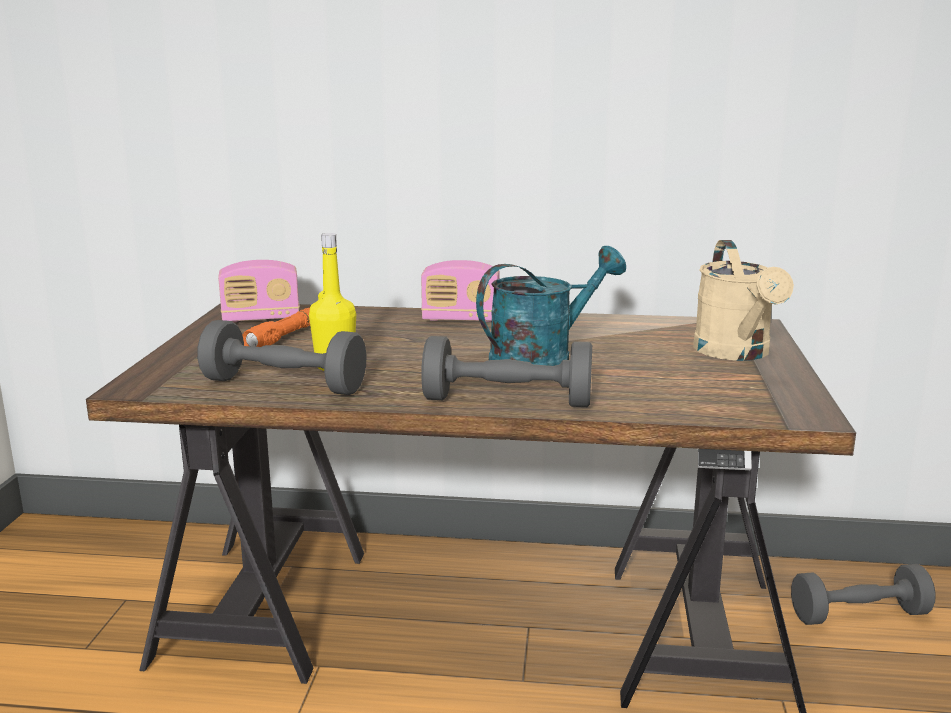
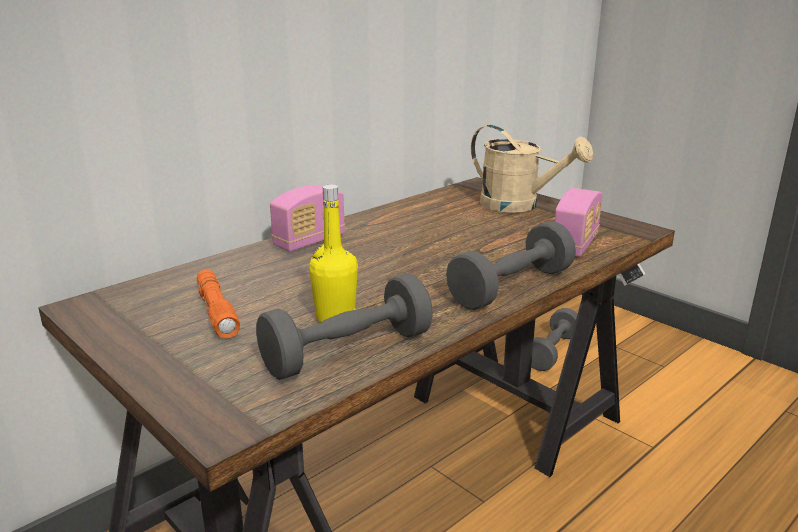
camera: 50 degrees left, 5 degrees up
radio [218,260,300,322] -> radio moved to [554,188,603,257]
turquoise watering can [476,246,626,366] -> none

